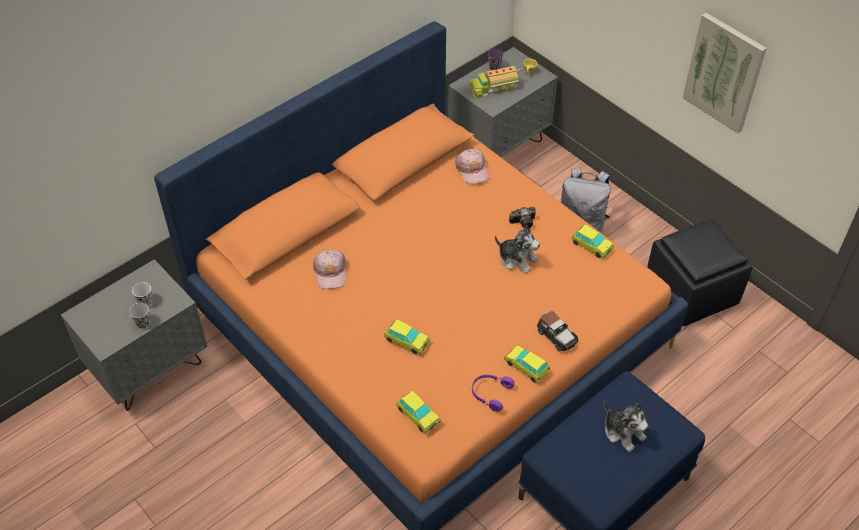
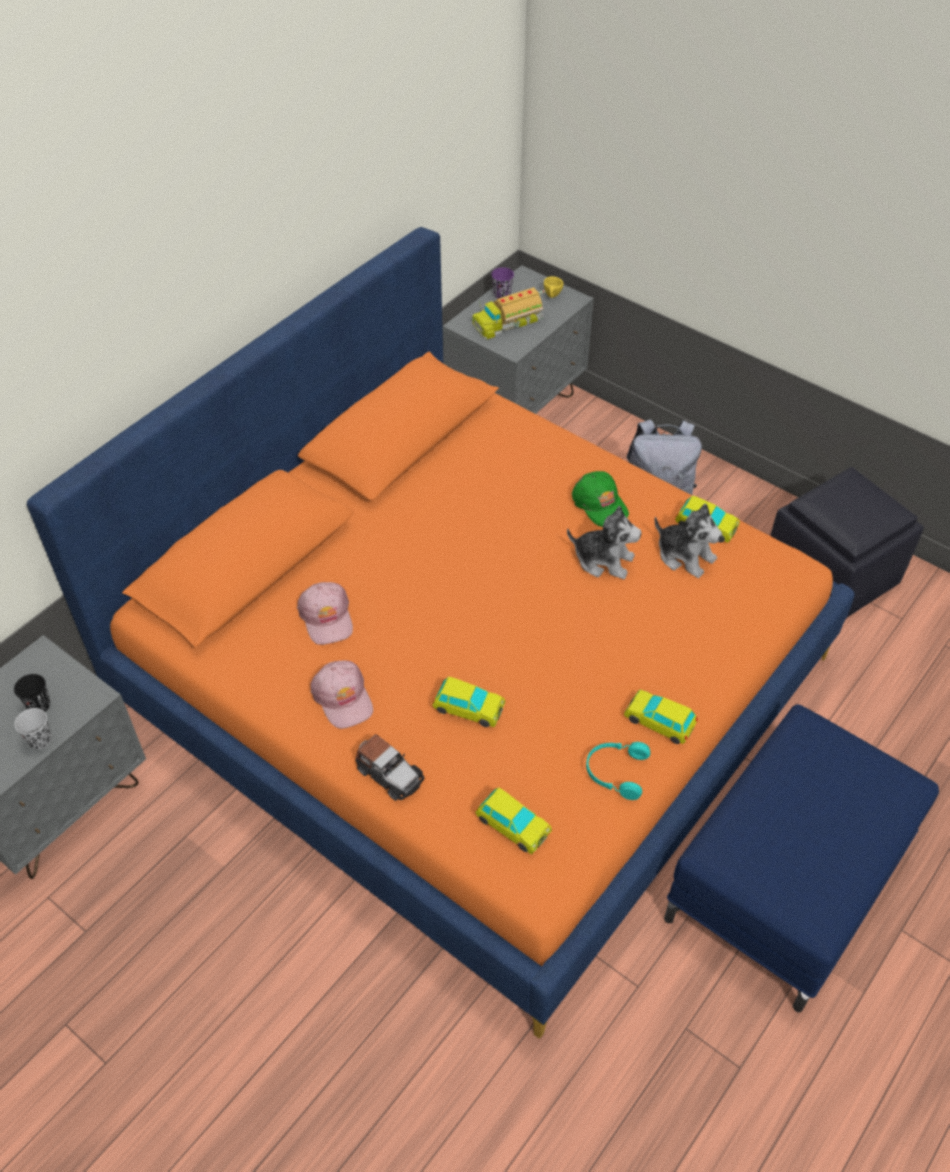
camera: 10 degrees left, 0 degrees up
white cup [132,282,153,307] -> black cup [14,674,50,712]
pink cap [455,149,489,184] -> pink cap moved to [310,660,373,729]
purple headphones [472,375,514,412] -> turquoise headphones [586,742,650,800]
camera [509,206,536,228] -> green cap [572,471,629,527]
toy car [537,311,579,352] -> toy car moved to [356,734,425,801]
plush toy [604,402,649,452] -> plush toy moved to [655,503,722,578]
picture [683,13,767,133] -> none

